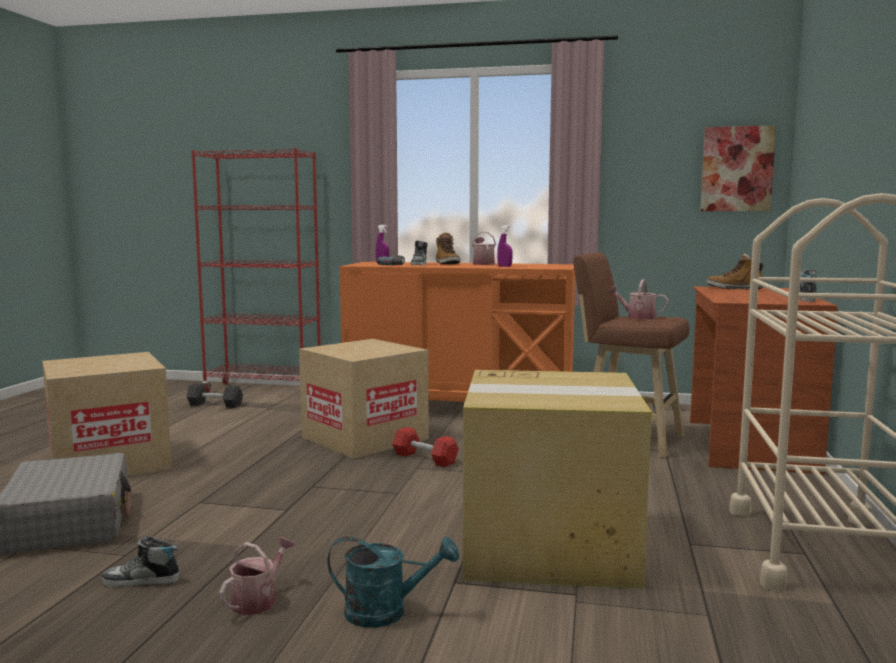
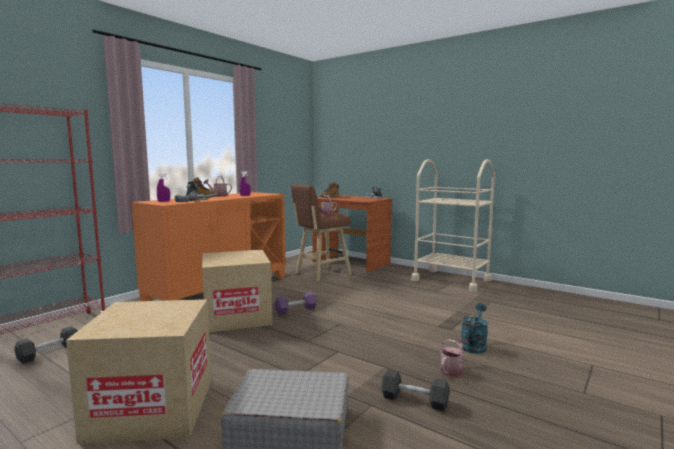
camera: 65 degrees left, 0 degrees up
shoe [102,536,180,587] -> black dumbbell [381,369,449,411]
watering can [219,537,294,615] -> watering can turned 75 degrees clockwise [440,338,467,377]
red dumbbell [392,427,459,467] -> purple dumbbell [275,292,317,315]
cardboard box [463,370,652,589] -> none
picture [700,126,776,211] -> none

